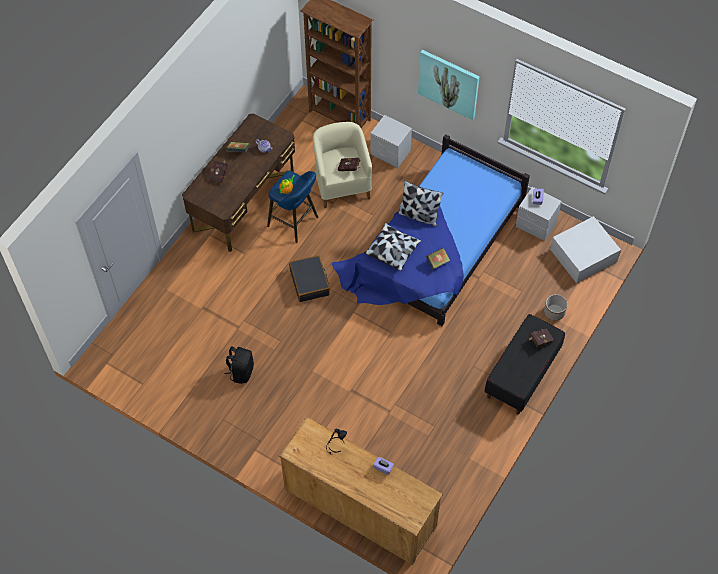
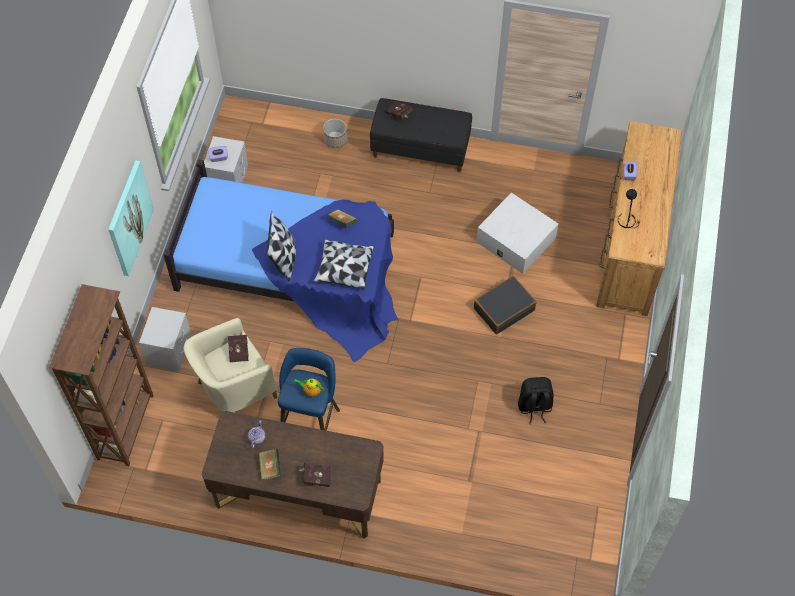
camera: 110 degrees left, 0 degrees up
black suitcase [289,255,330,302] -> black suitcase moved to [474,276,536,334]
white storage box [550,216,621,283] -> white storage box moved to [476,193,559,274]

